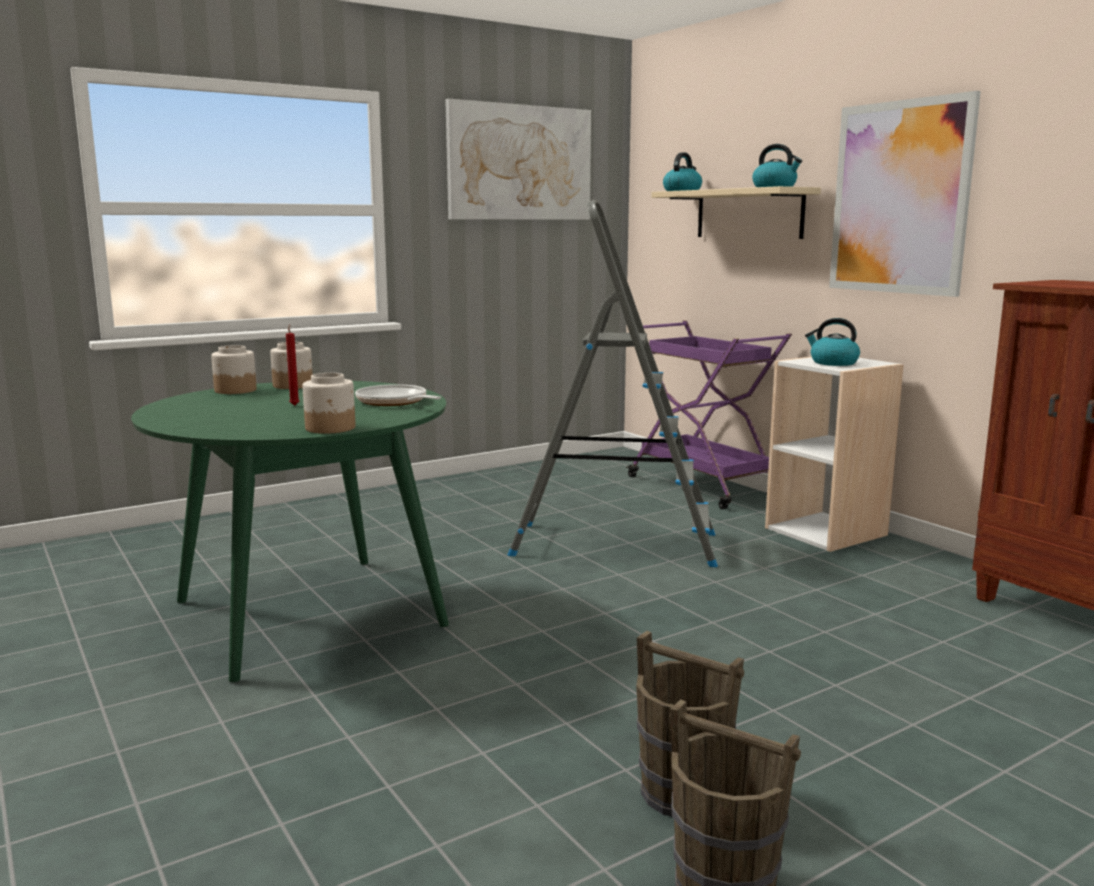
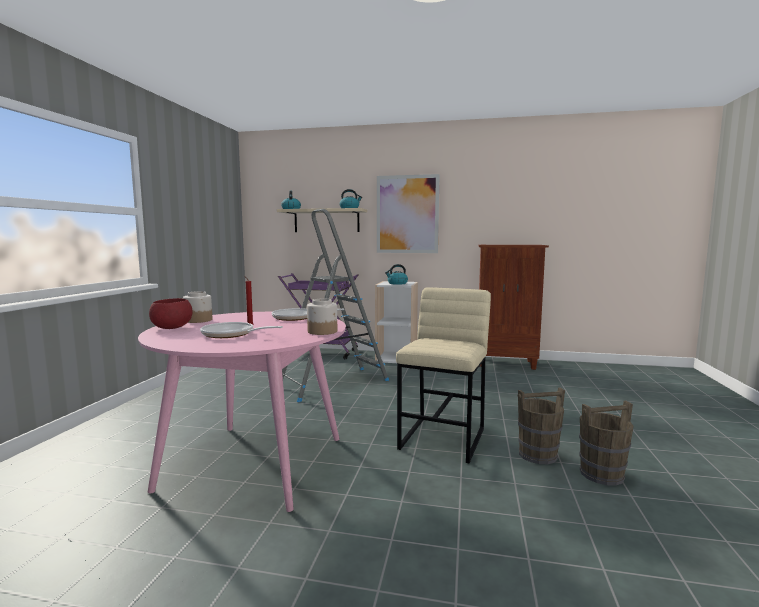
camera: 45 degrees left, 5 degrees down
green dining table [131,381,449,682] -> pink dining table [138,312,346,512]
jar [211,345,257,394] -> red bowl [149,298,192,329]
picture [445,99,591,220] -> none
none -> frying pan [200,322,283,338]
none -> beige chair [396,287,491,463]

